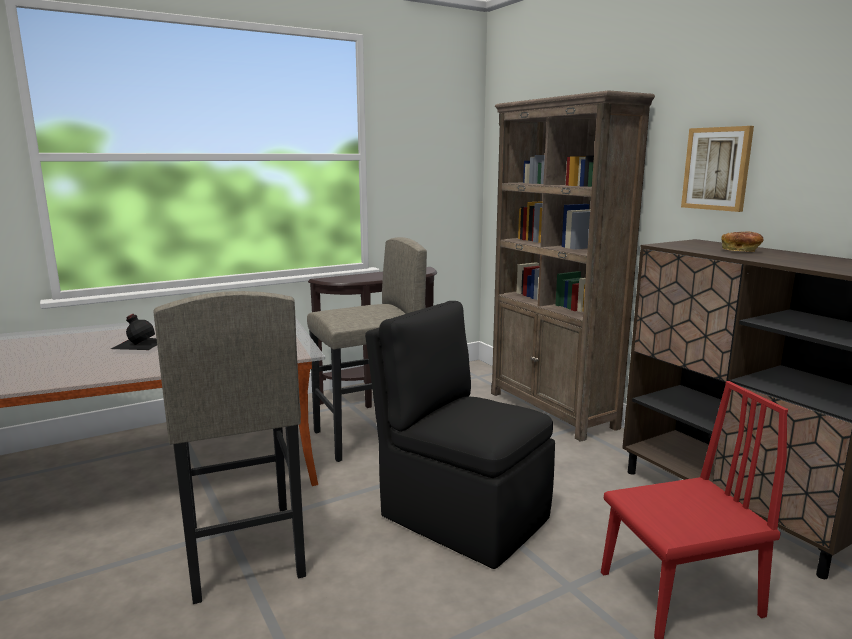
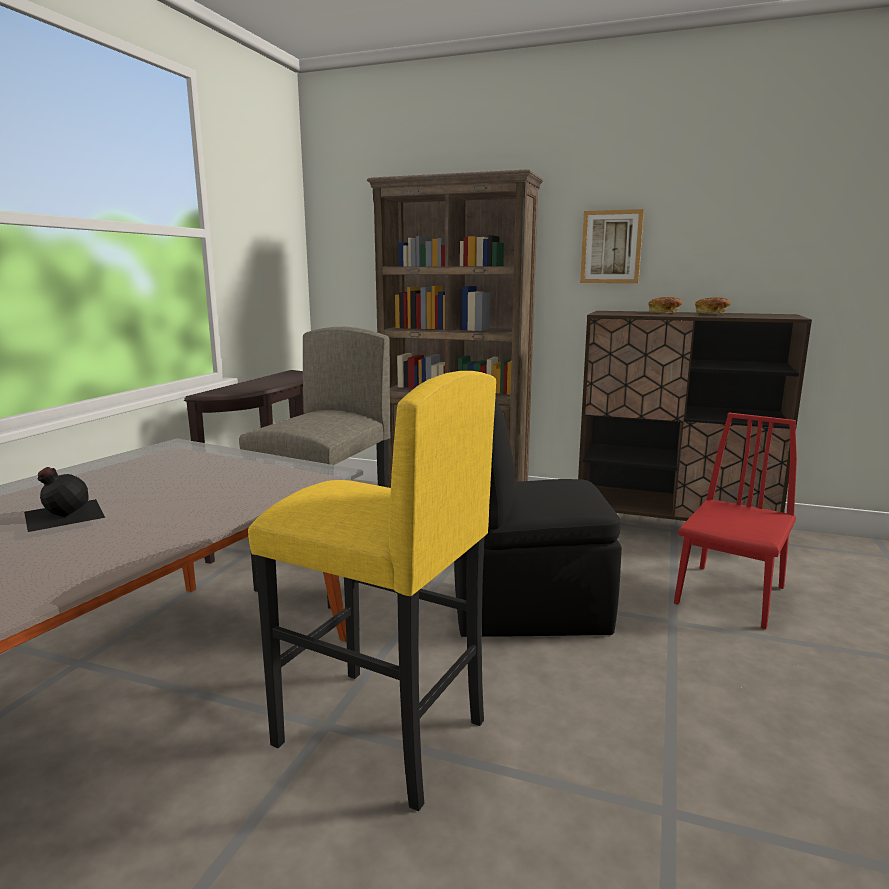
camera: 40 degrees left, 0 degrees up
grey stool [154,291,306,604] -> yellow stool [248,371,496,811]
none -> bread [695,297,730,314]

